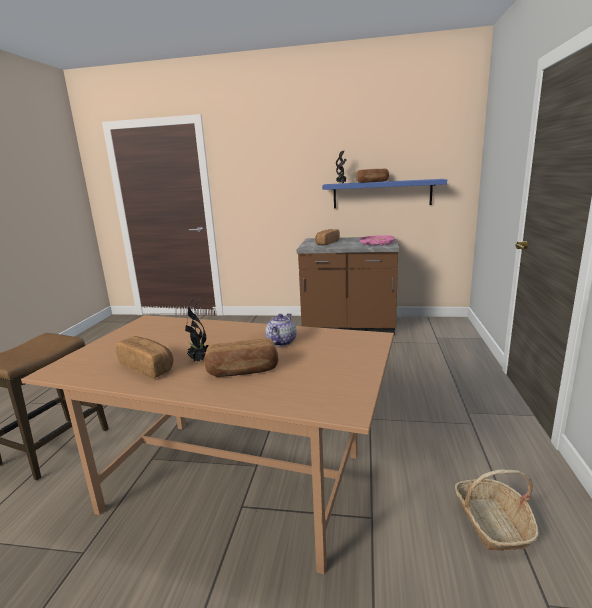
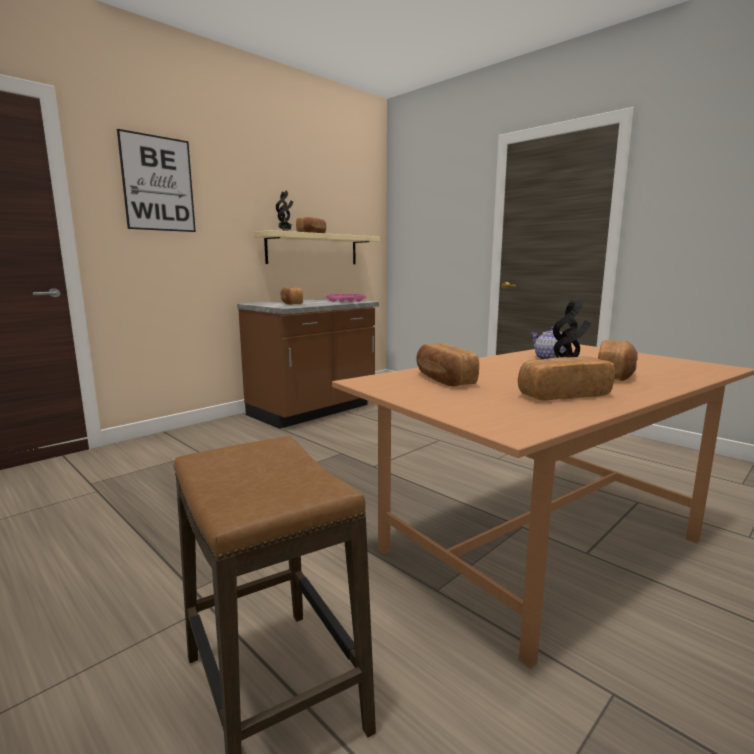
camera: 55 degrees left, 5 degrees down
blue shelf [322,179,447,208] -> beige shelf [254,230,380,264]
basket [455,469,539,551] -> none
none -> picture [117,129,196,232]
none -> bread [416,343,479,387]

